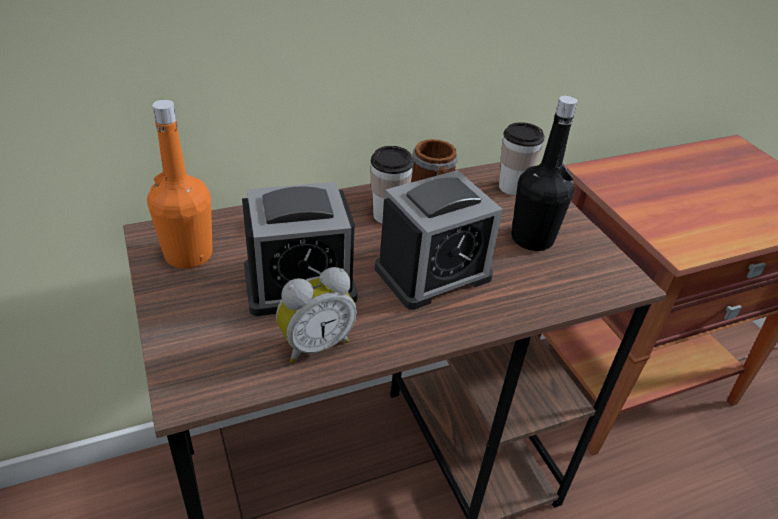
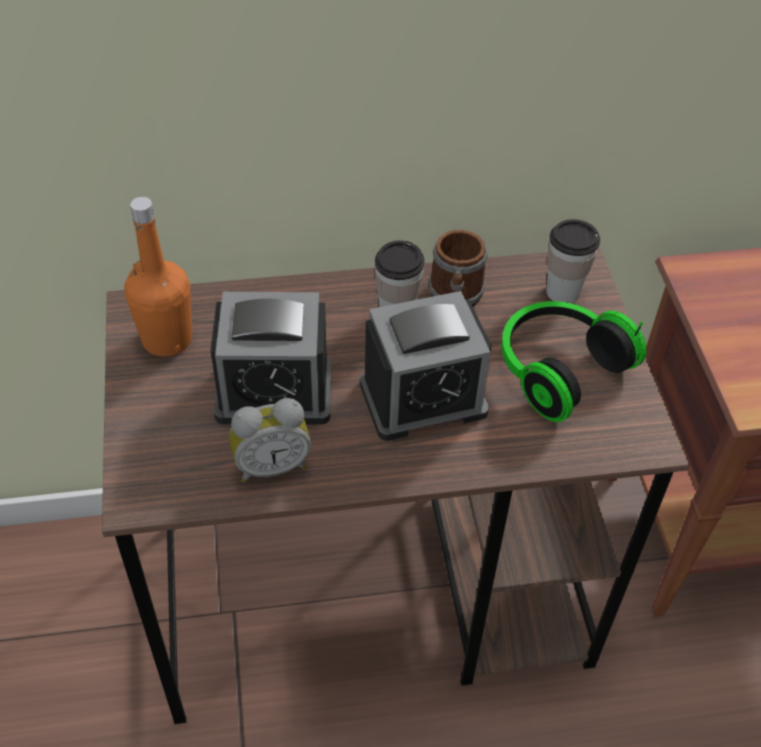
camera: 15 degrees right, 10 degrees up
black bottle [511,96,578,251] -> headphones [501,301,647,422]

